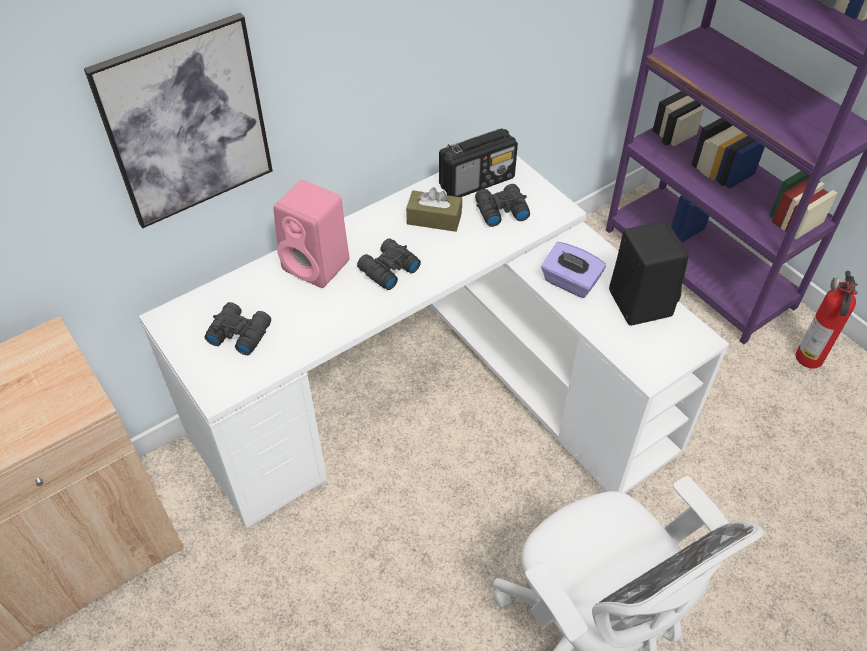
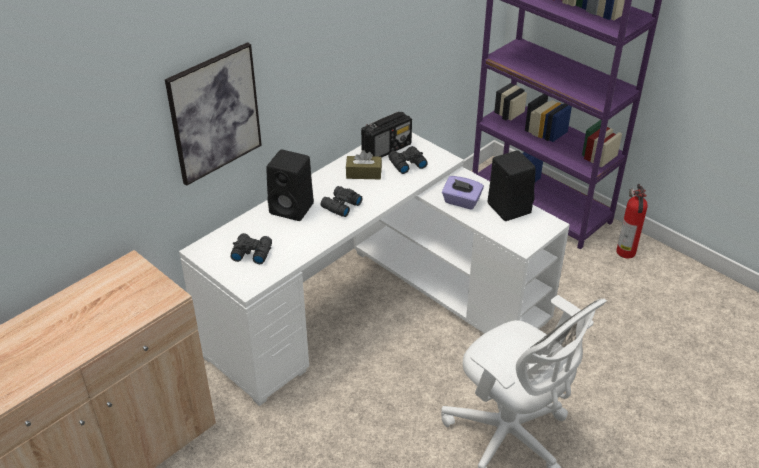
camera: 10 degrees left, 10 degrees down
pink speaker [273,180,350,288] -> black speaker [266,150,314,221]

